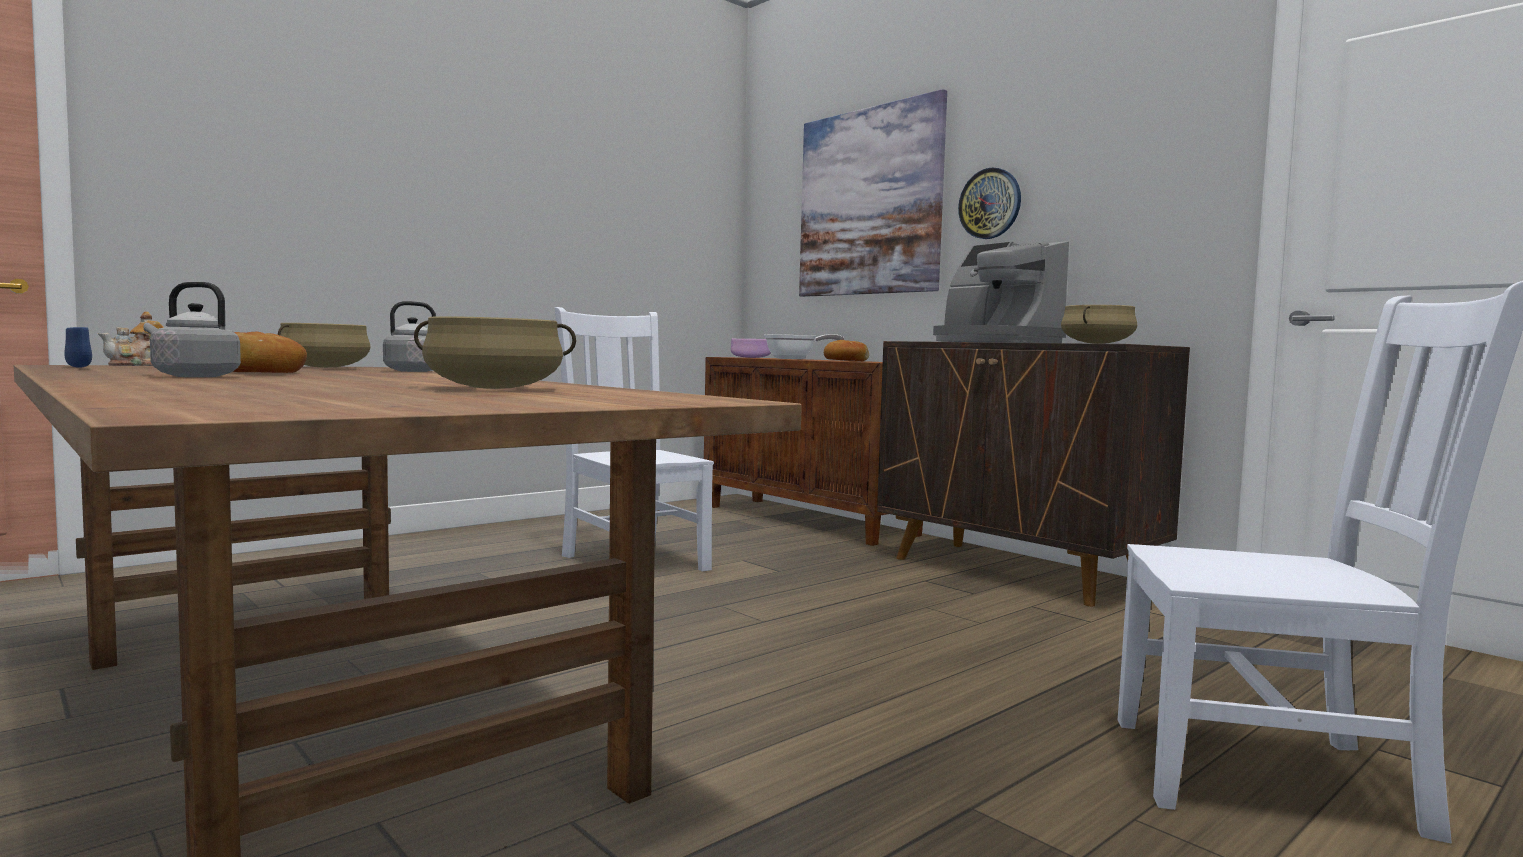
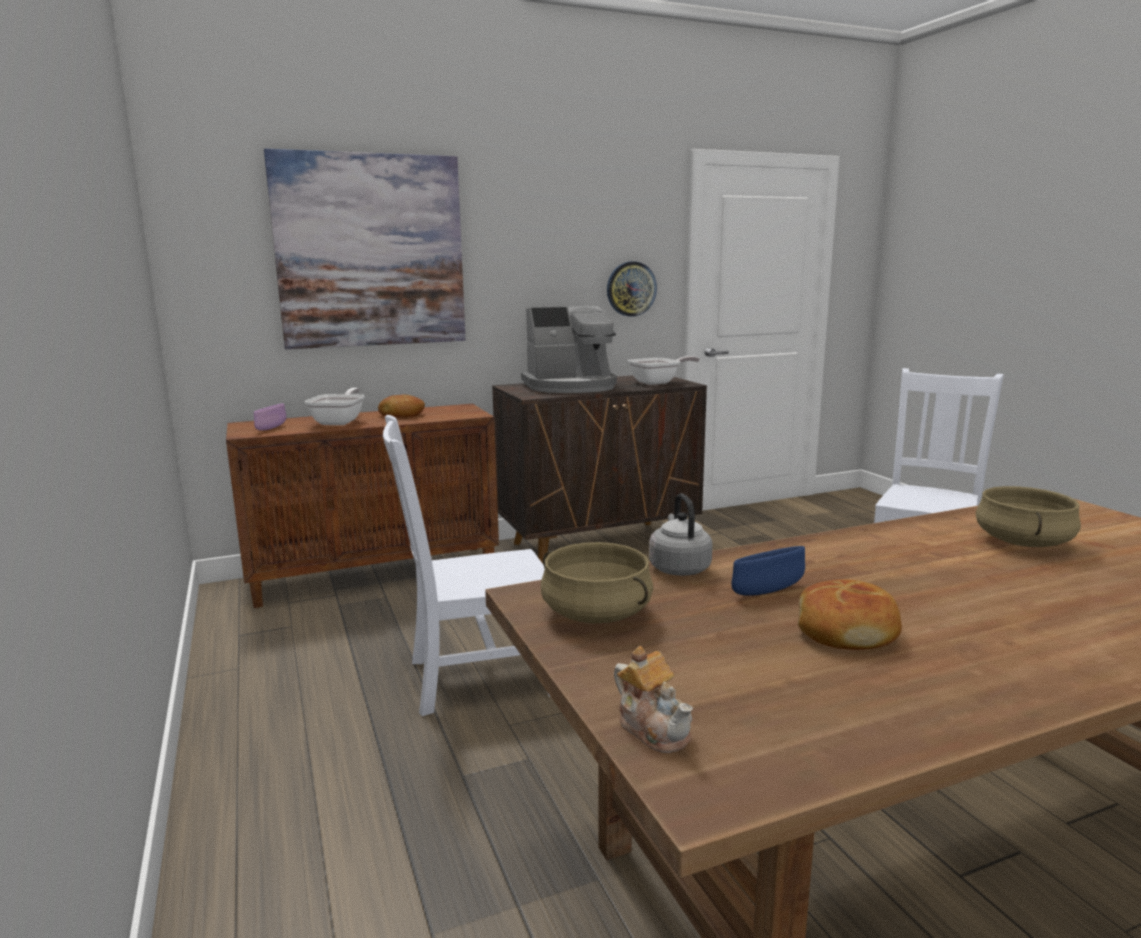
camera: 70 degrees left, 10 degrees up
blue bowl [64,327,92,368] -> blue bowl moved to [731,546,805,596]
grey kettle [143,282,241,377] -> none
wall clock [958,168,1021,239] -> wall clock moved to [607,261,657,317]
beige cooking pot [1061,305,1137,344] -> frying pan [628,356,699,385]

